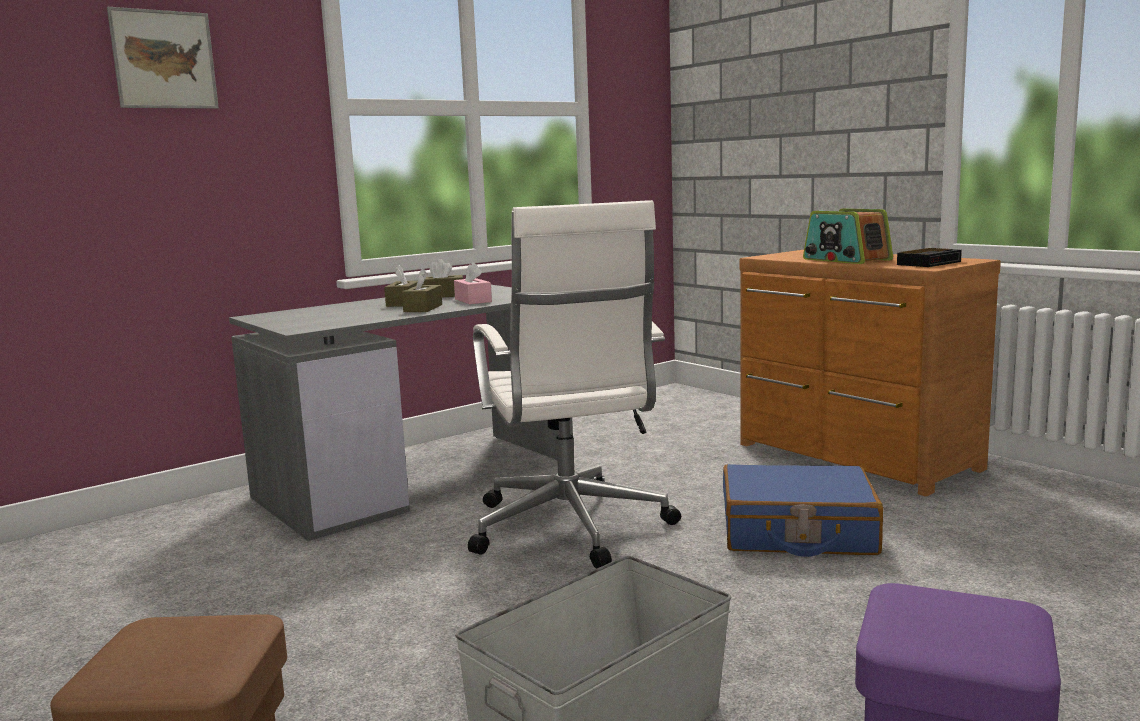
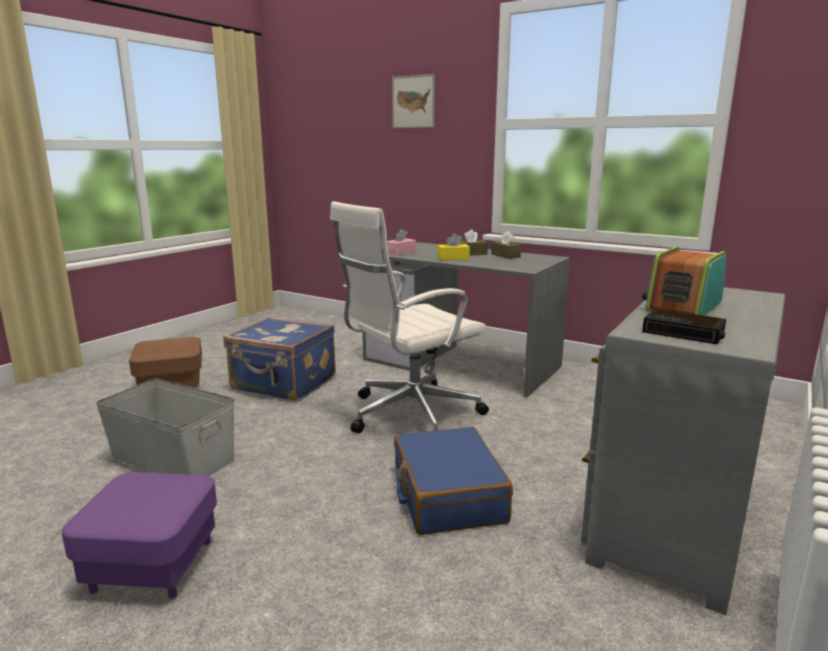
camera: 70 degrees right, 5 degrees up
brown tissue box [402,268,442,312] -> yellow tissue box [437,233,470,260]
pink tissue box [454,262,492,304] -> pink tissue box moved to [387,229,416,255]
brown dresser [739,250,1001,496] -> grey dresser [581,287,786,615]
none -> blue suitcase [223,317,336,401]

